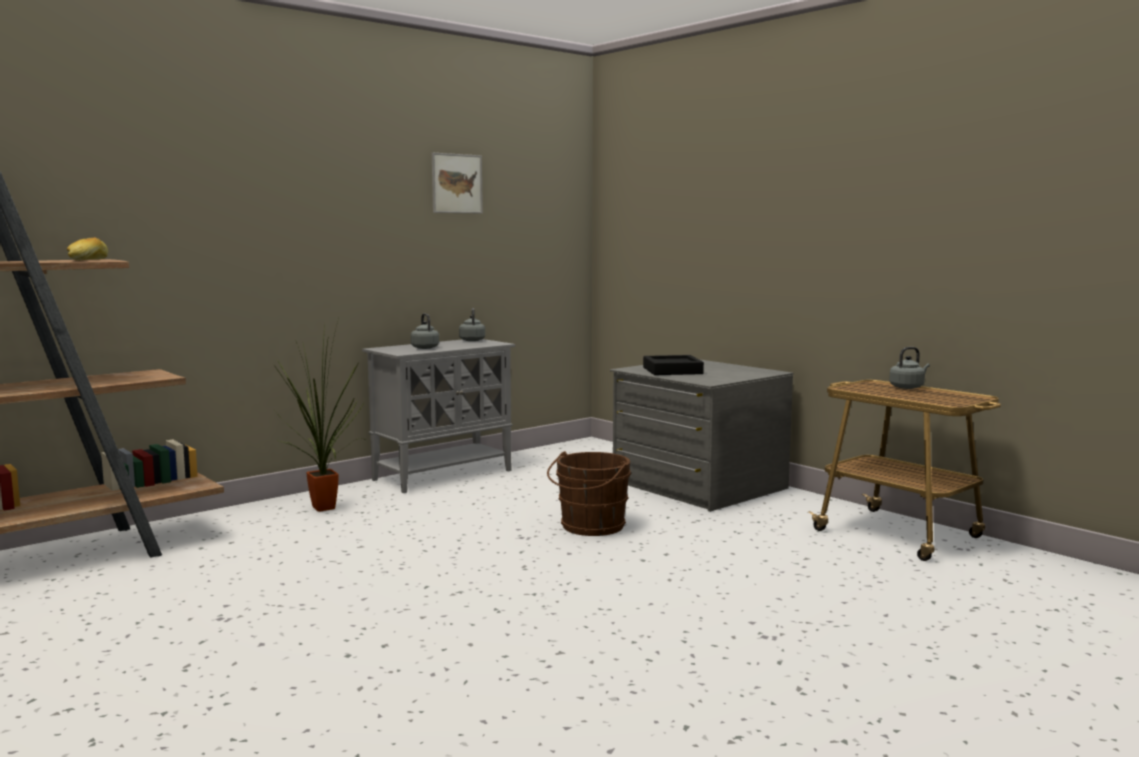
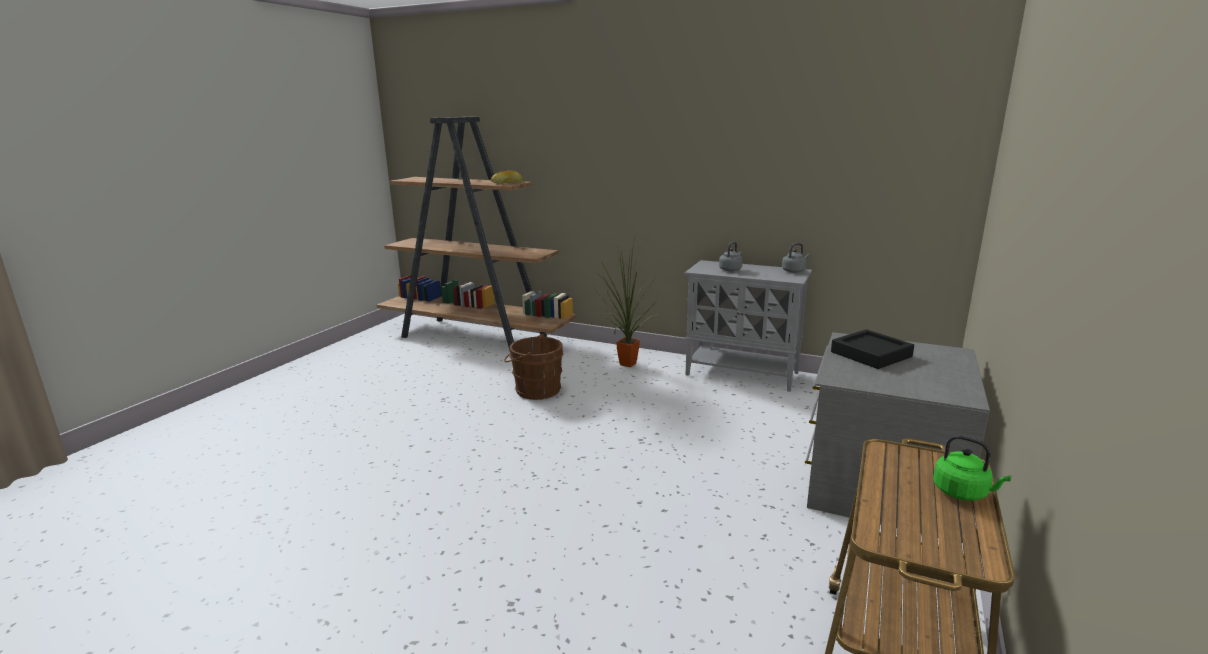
camera: 65 degrees right, 10 degrees up
picture [432,153,483,213] -> none
brown bucket [547,451,631,536] -> brown bucket moved to [504,334,564,400]
grey kettle [889,347,930,389] -> green kettle [933,435,1011,501]

